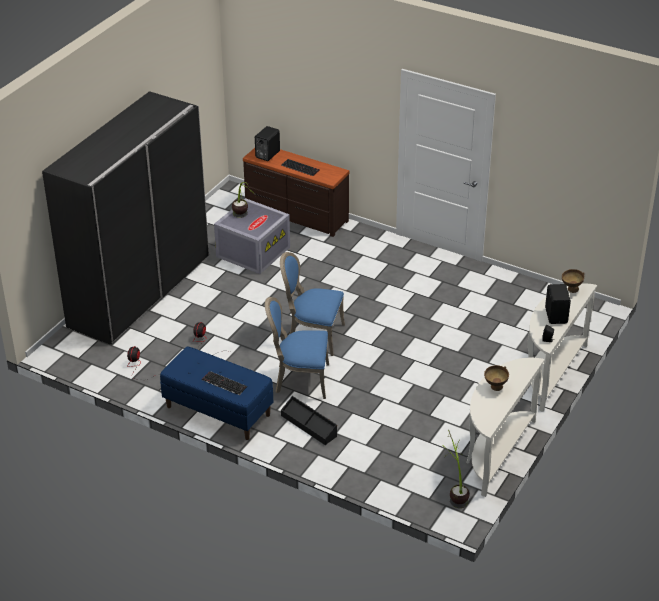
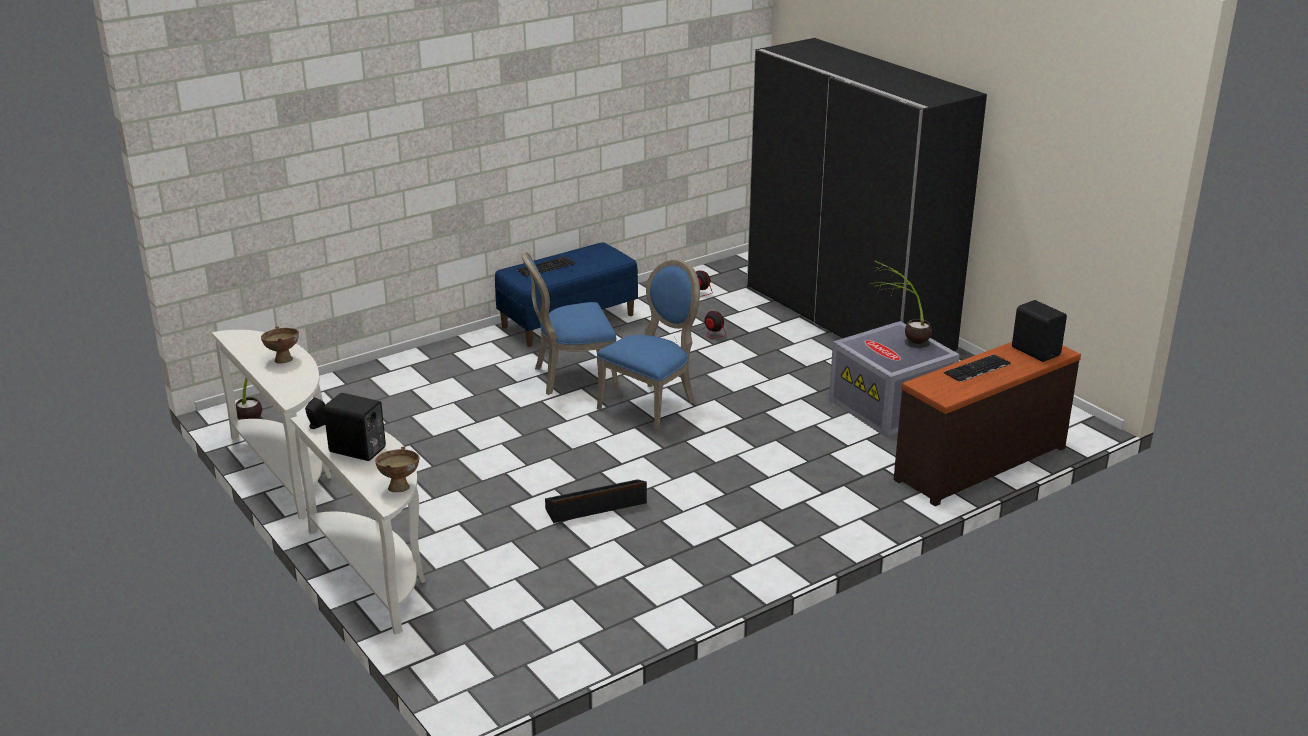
camera: 115 degrees right, 10 degrees down
blue chair [265,297,329,399] -> blue chair turned 135 degrees counterclockwise [521,252,619,395]
black storage box [281,396,337,445] -> black storage box moved to [545,479,647,523]

